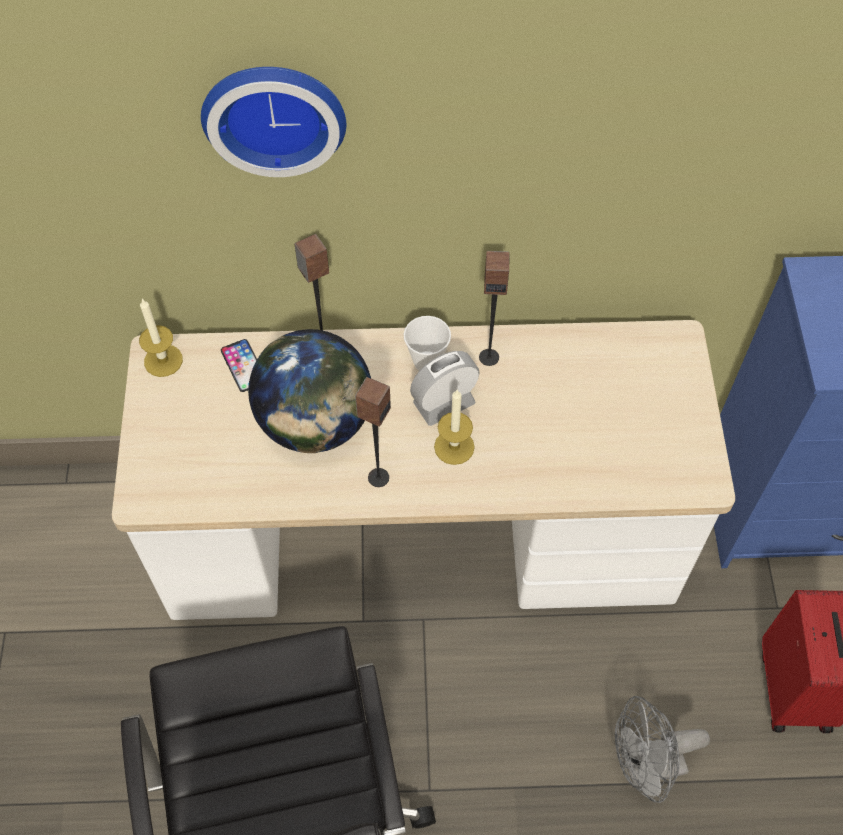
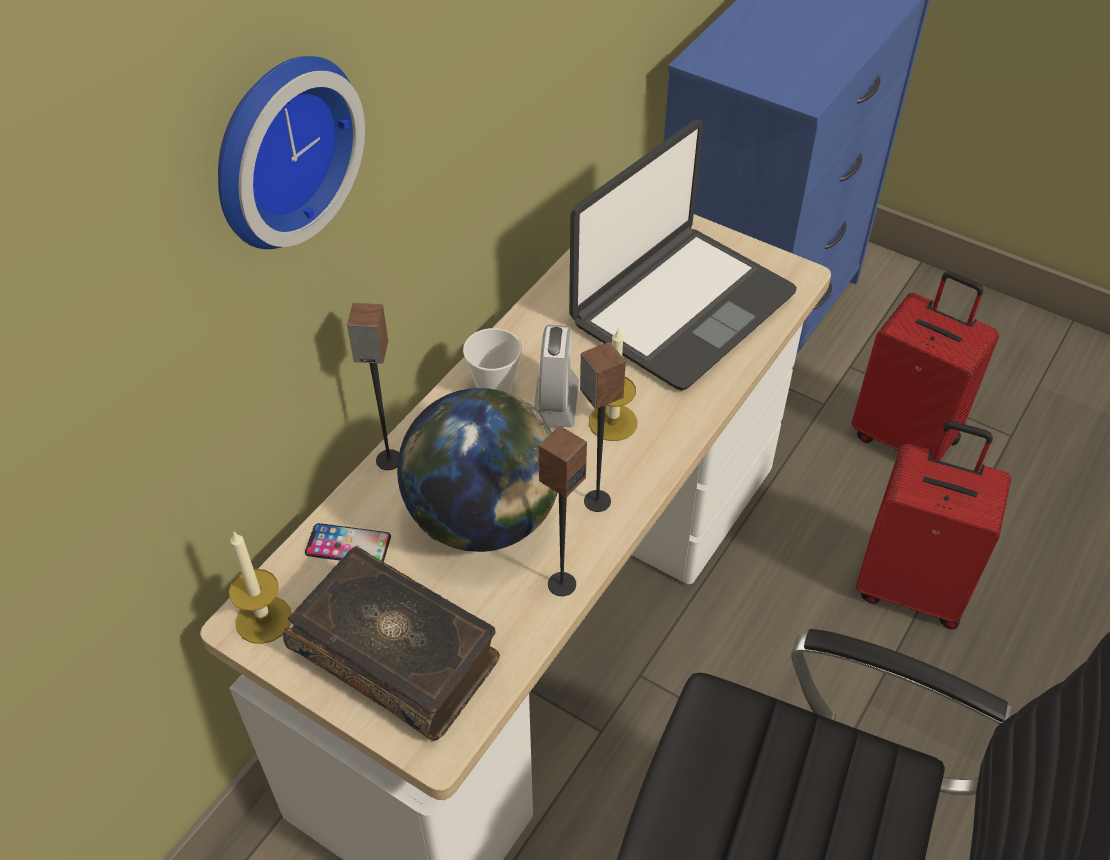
camera: 55 degrees left, 10 degrees down
speaker [479,251,510,366] -> speaker moved to [538,426,587,596]
grey fan [615,696,710,803] -> red suitcase [856,421,1011,629]
none -> book [283,547,500,741]
none -> laptop [569,120,797,391]

